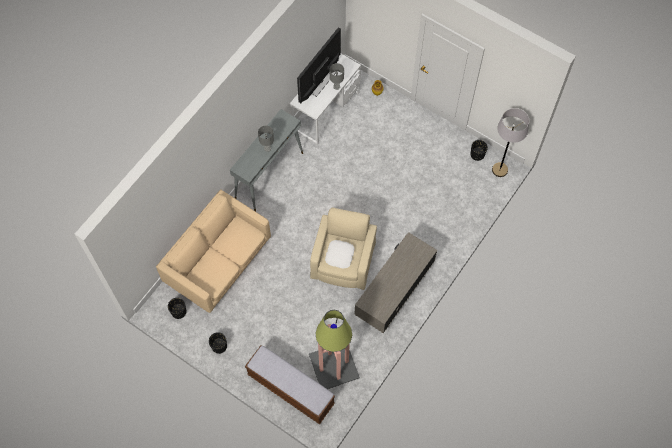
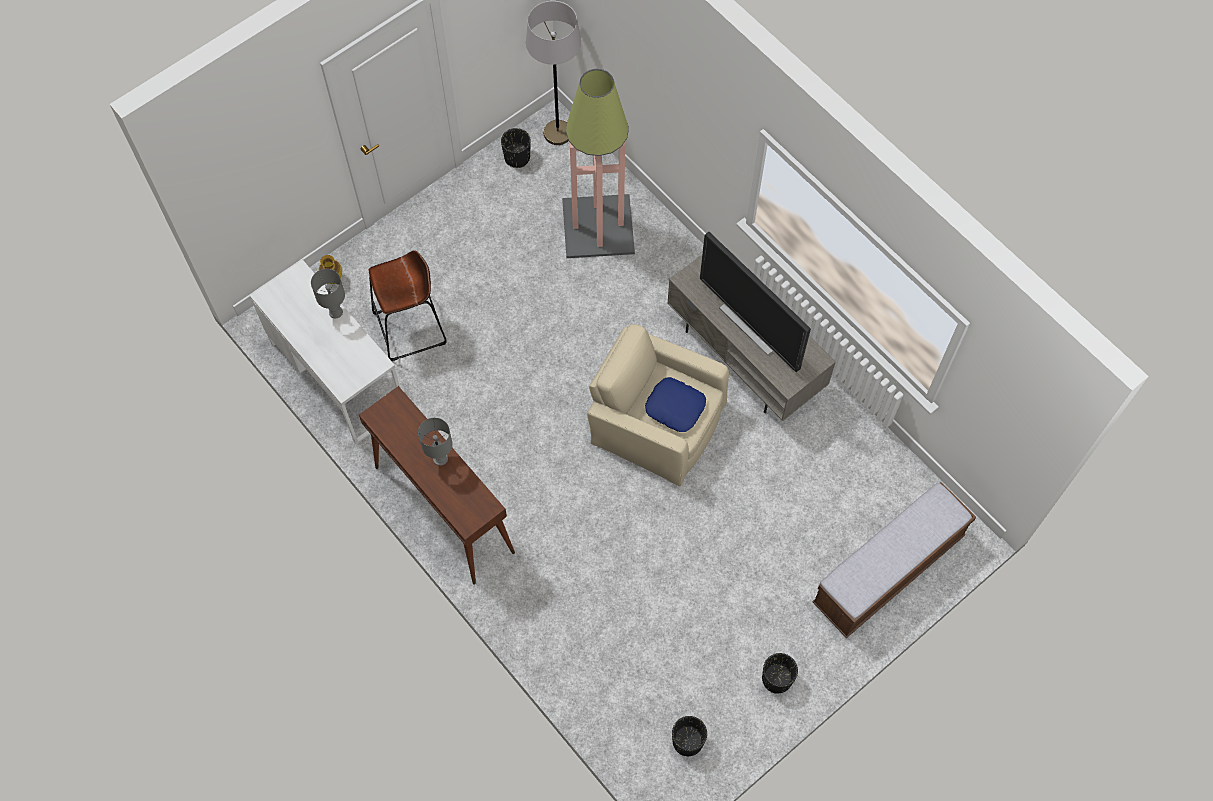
camera: 75 degrees left, 0 degrees up
beige sofa [156,189,271,313] -> none
grey console table [230,109,303,212] -> brown console table [359,386,515,585]
television [297,27,341,103] -> television moved to [700,232,811,372]
floor lamp [309,310,360,389] -> floor lamp moved to [562,69,635,258]
white pillow [325,240,355,269] -> blue pillow [645,377,706,432]
none -> brown stool [368,250,447,361]

